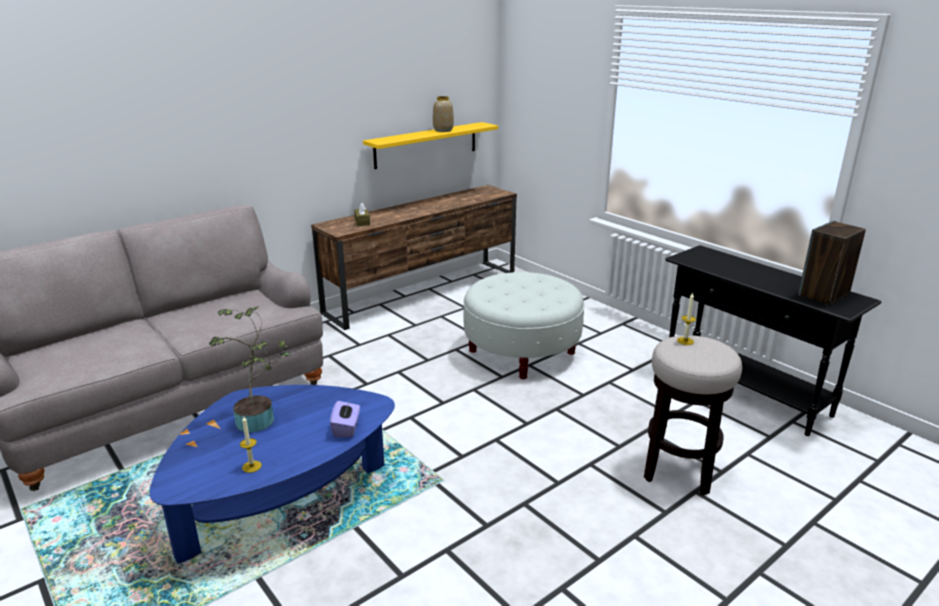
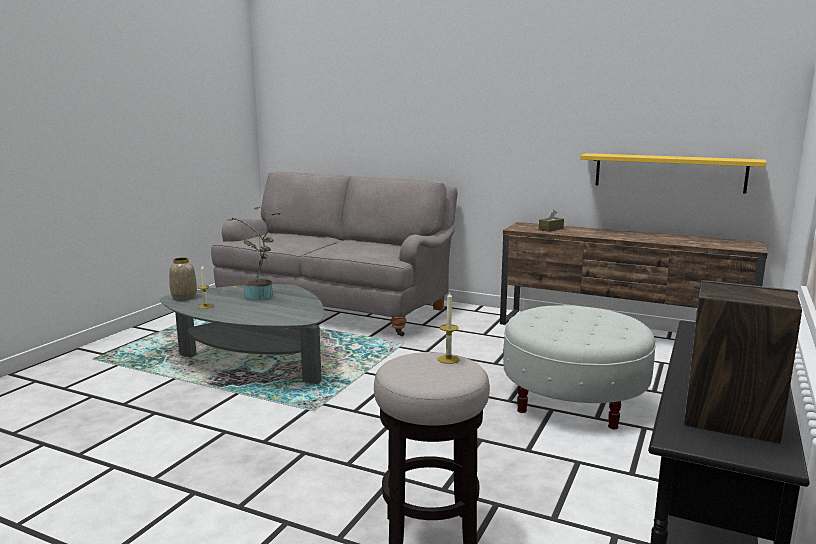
camera: 65 degrees right, 10 degrees down
blue coffee table [149,385,395,564] -> grey coffee table [160,284,324,384]
purple tissue box [330,401,360,437] -> none
vase [433,96,454,132] -> vase moved to [169,257,197,301]

